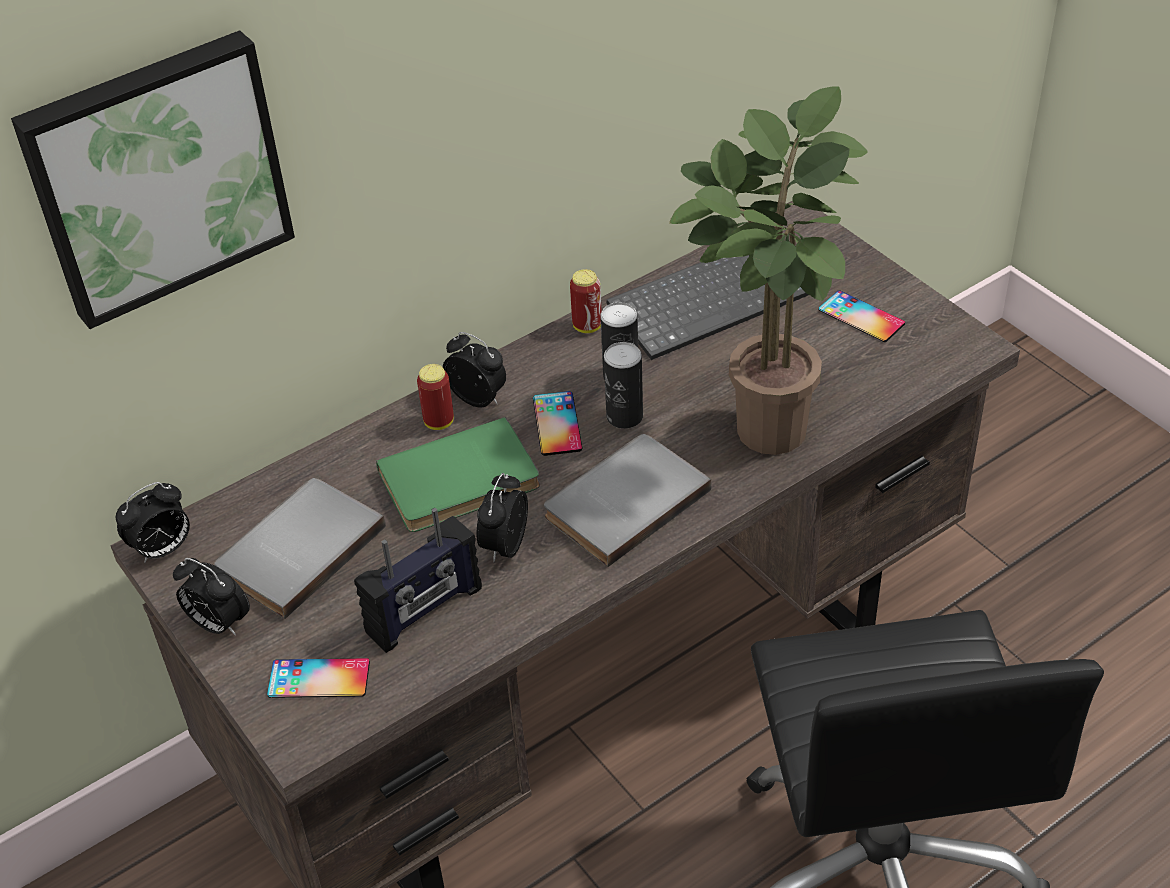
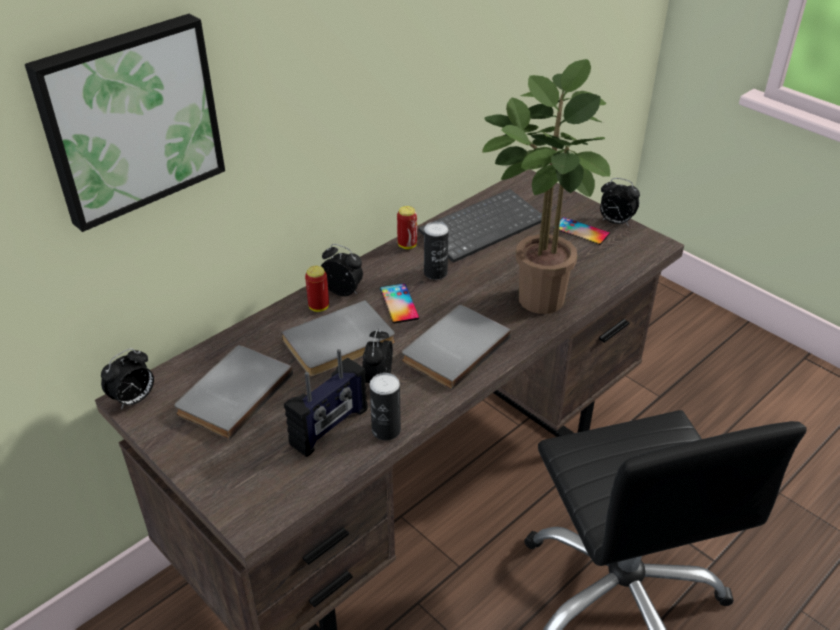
camera: 10 degrees left, 5 degrees down
alarm clock [173,558,250,636] -> alarm clock moved to [600,178,640,226]
phone [267,658,370,698] -> none
green book [376,417,540,532] -> grey book [281,300,395,377]
can [604,342,643,429] -> can moved to [370,373,401,440]

